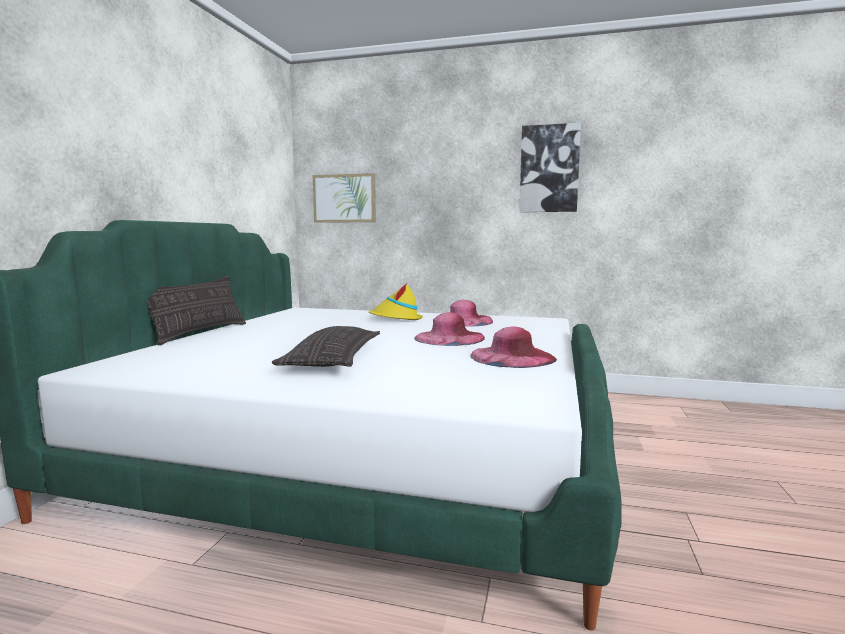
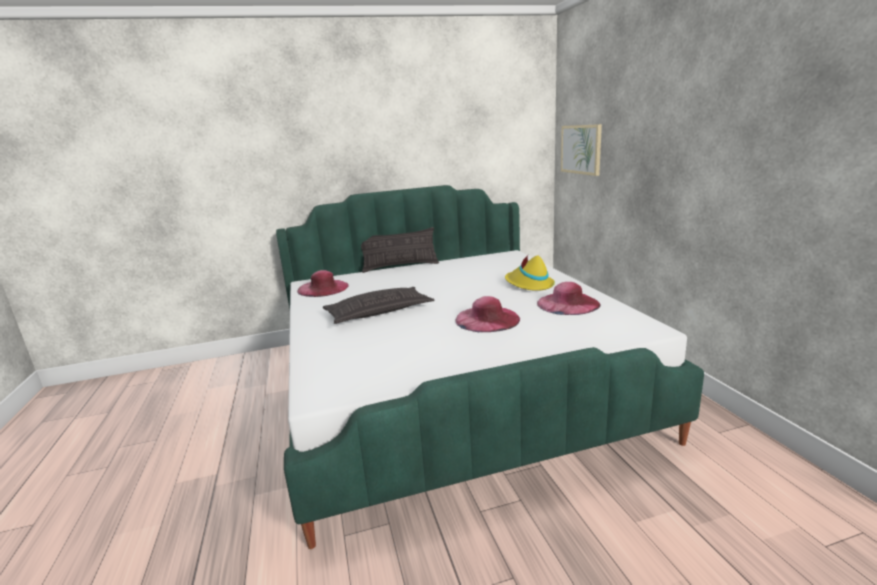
camera: 60 degrees right, 10 degrees up
pink hat [470,327,557,368] -> pink hat moved to [297,270,349,297]
picture [519,123,581,212] -> none

